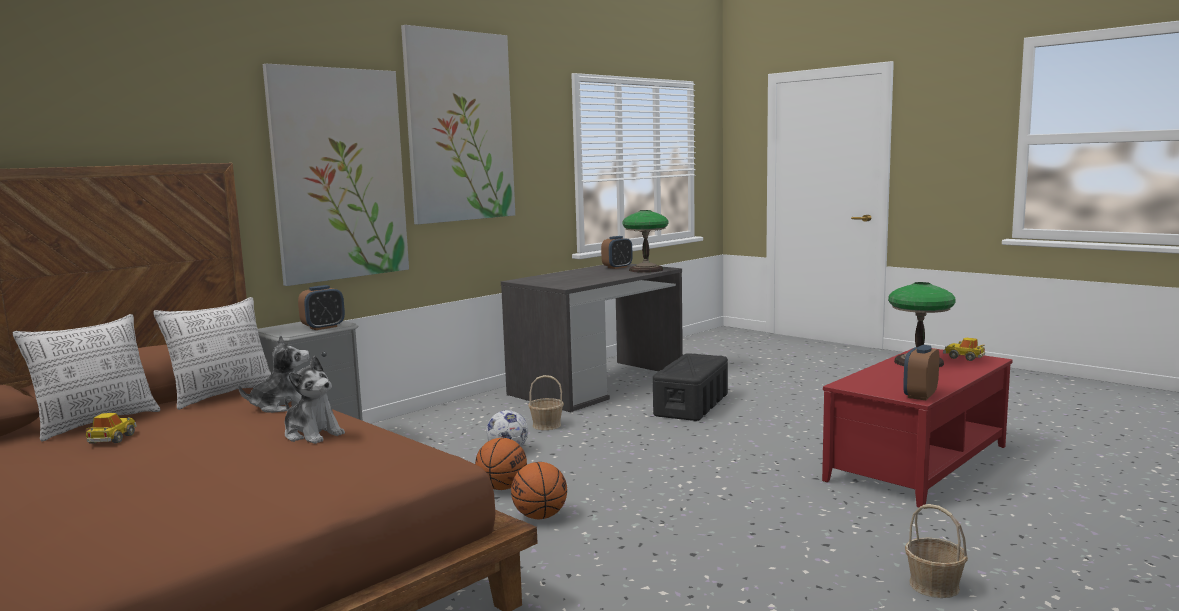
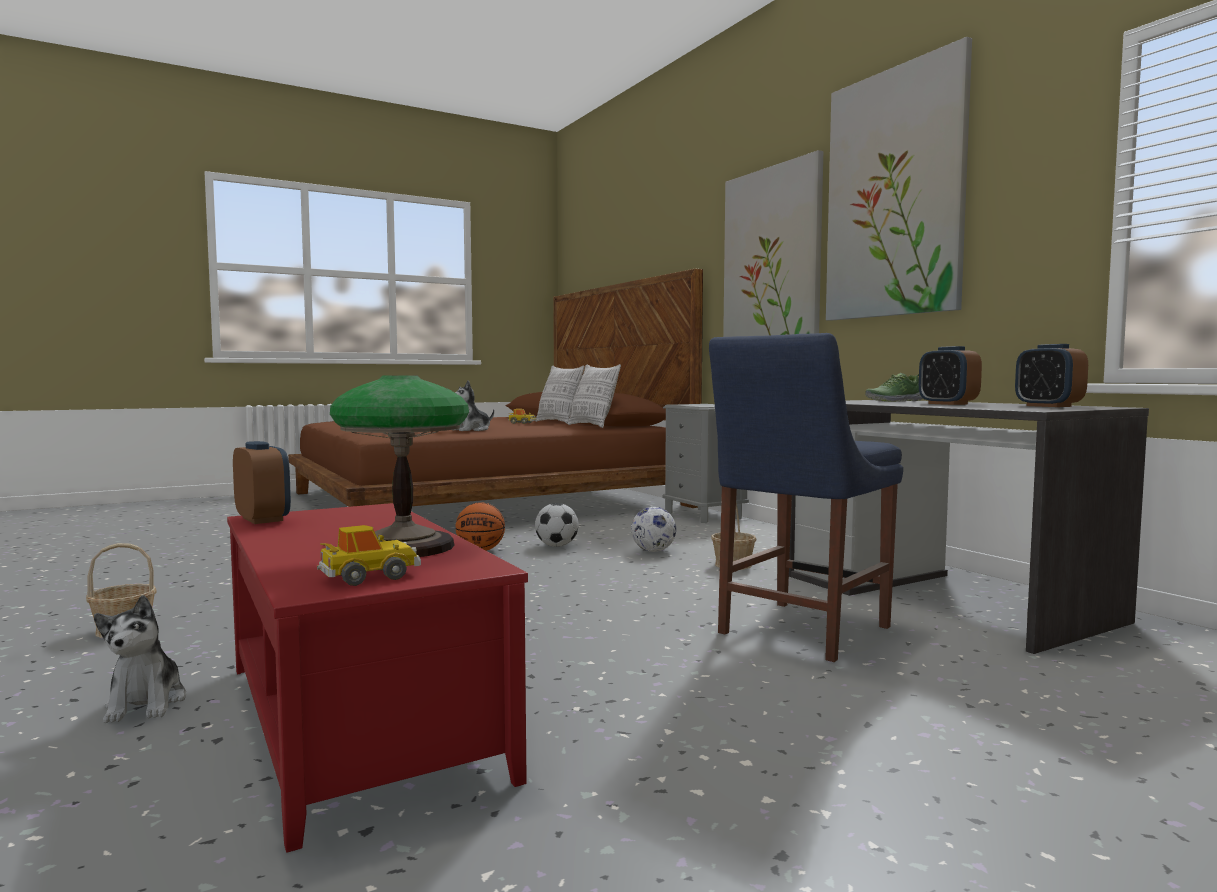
camera: 105 degrees right, 5 degrees down
plush toy [238,335,309,413] -> plush toy moved to [94,595,186,723]
alarm clock [298,285,345,330] -> alarm clock moved to [919,346,982,405]
basketball [475,438,527,490] -> football [535,503,579,547]
table lamp [622,210,669,273] -> none
black storage box [653,353,728,421] -> blue chair [709,333,903,662]
none -> shoe [865,373,923,402]

